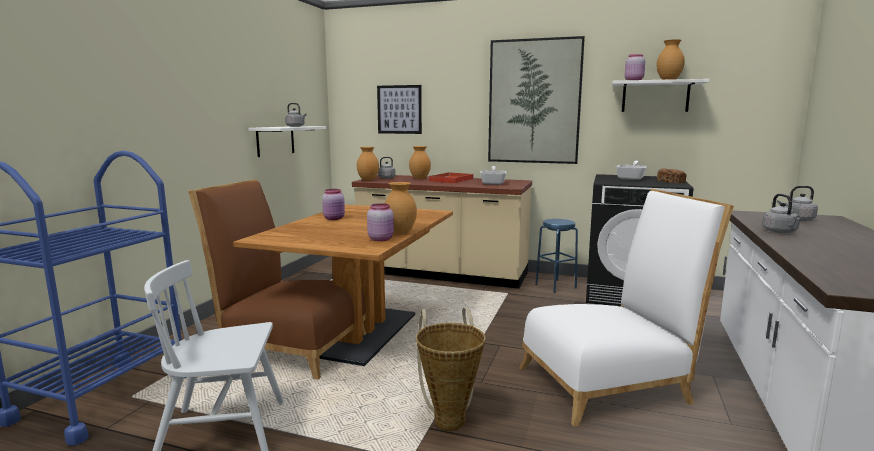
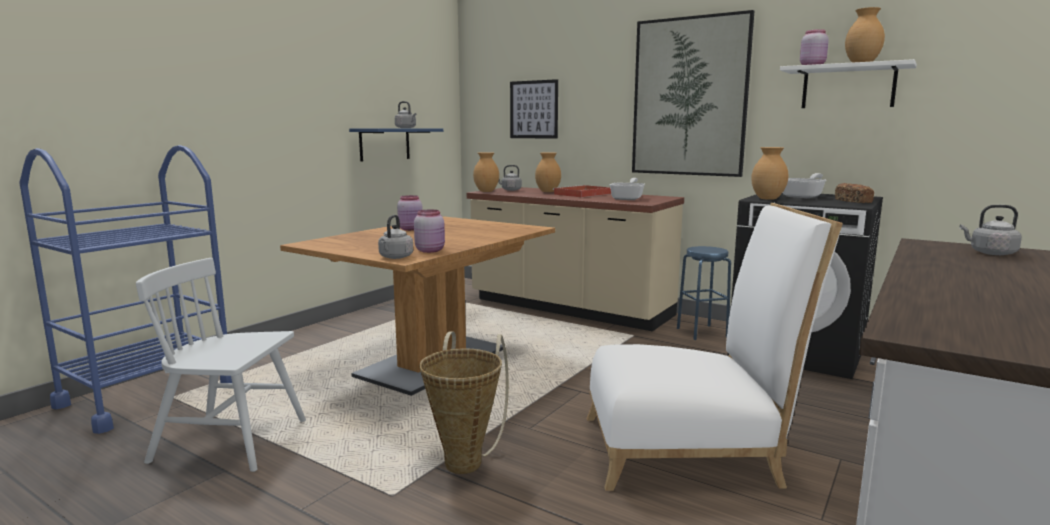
camera: 15 degrees right, 0 degrees up
brown chair [188,179,367,380] -> none
white shelf [248,126,326,157] -> blue shelf [349,129,443,162]
brown vase [384,182,417,234] -> brown vase moved to [751,147,788,200]
grey kettle [762,194,800,233] -> grey kettle moved to [378,215,413,259]

